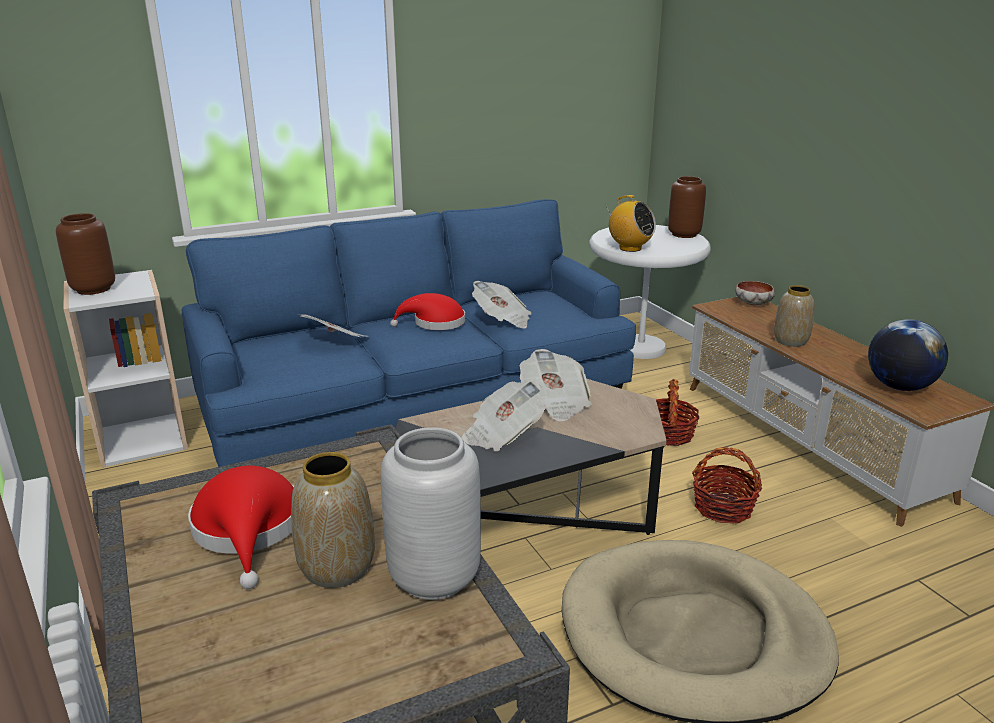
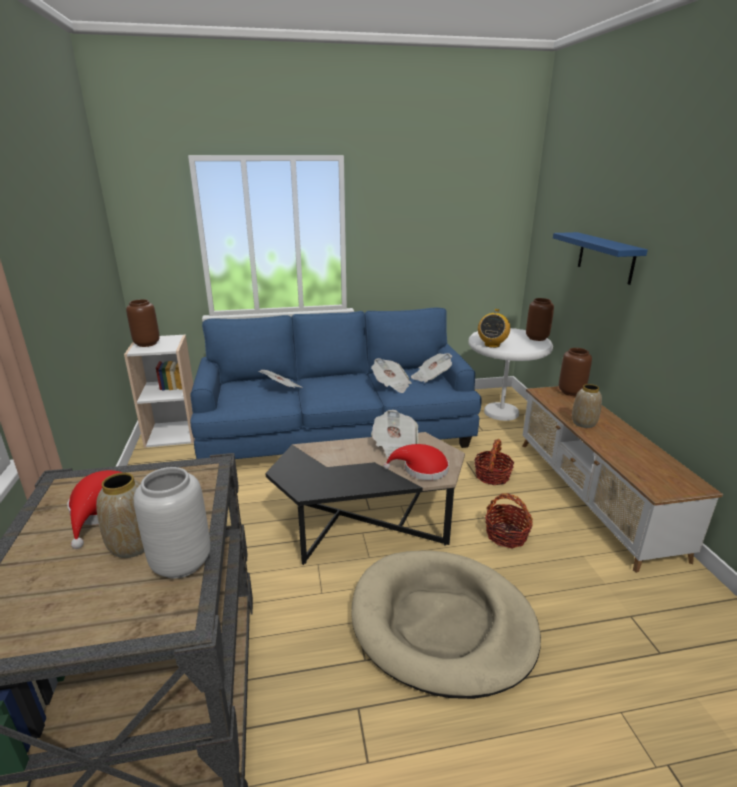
camera: 15 degrees right, 0 degrees up
red hat [390,293,465,330] -> red hat moved to [384,444,449,480]
newspaper [461,381,546,451] -> newspaper moved to [411,353,452,383]
radio [606,195,656,252] -> radio turned 60 degrees clockwise [478,309,510,348]
bowl [735,281,775,305] -> brown vase [559,348,592,396]
globe [868,319,948,391] -> none
none -> blue shelf [553,232,648,285]

